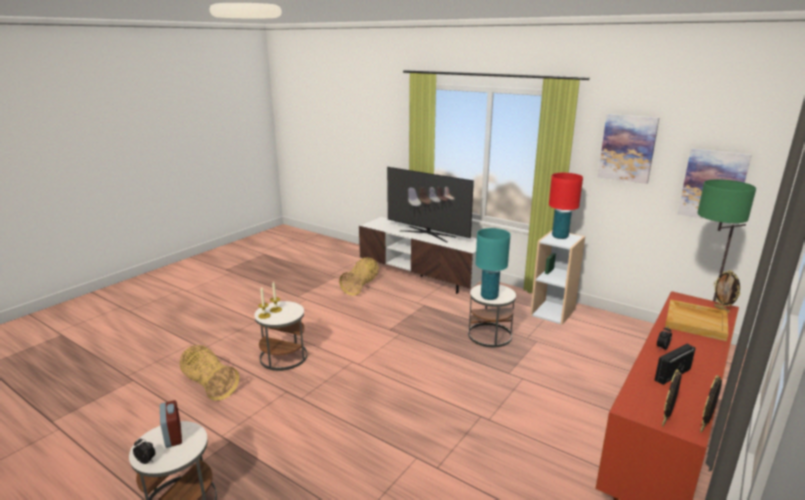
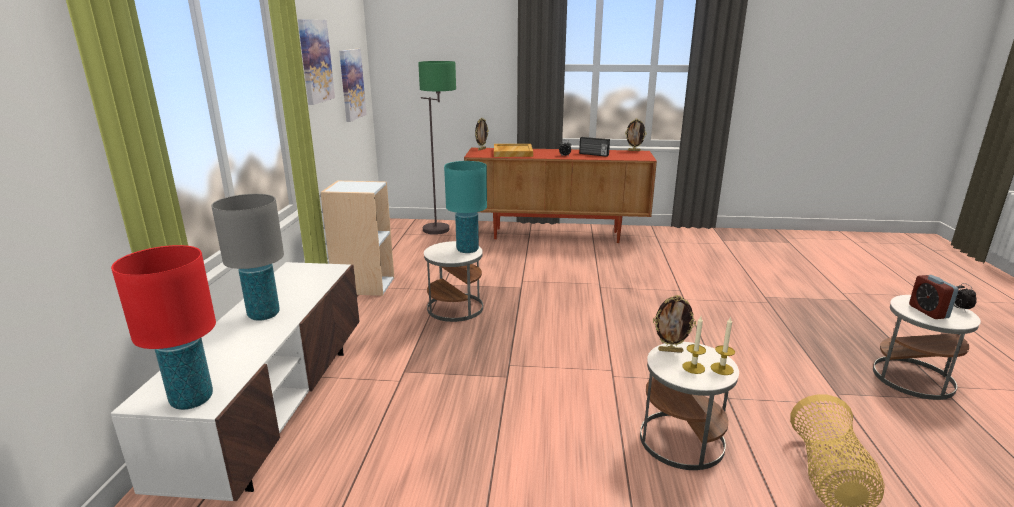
camera: 120 degrees left, 0 degrees up
alarm clock [160,400,182,448] -> alarm clock turned 45 degrees counterclockwise [909,275,959,319]
basket [339,258,379,295] -> none
television [387,167,474,242] -> grey table lamp [211,194,284,321]
red table lamp [549,173,583,239] -> red table lamp moved to [111,245,216,410]
picture frame [662,369,682,426] -> picture frame moved to [653,295,696,353]

